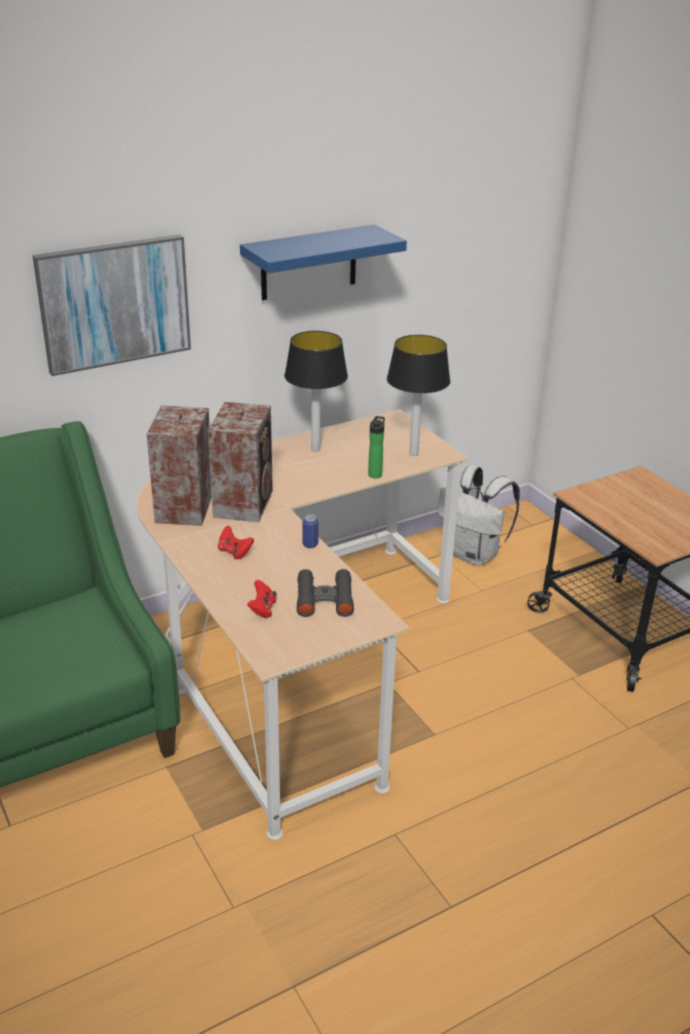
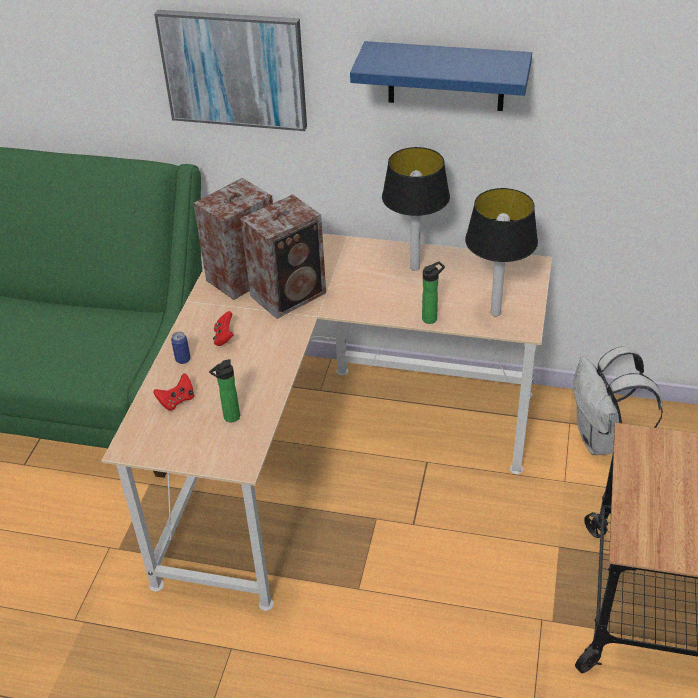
camera: 45 degrees right, 10 degrees up
black binoculars [297,569,354,617] -> bottle [209,359,240,422]
can [303,514,318,548] -> can moved to [171,331,190,364]

